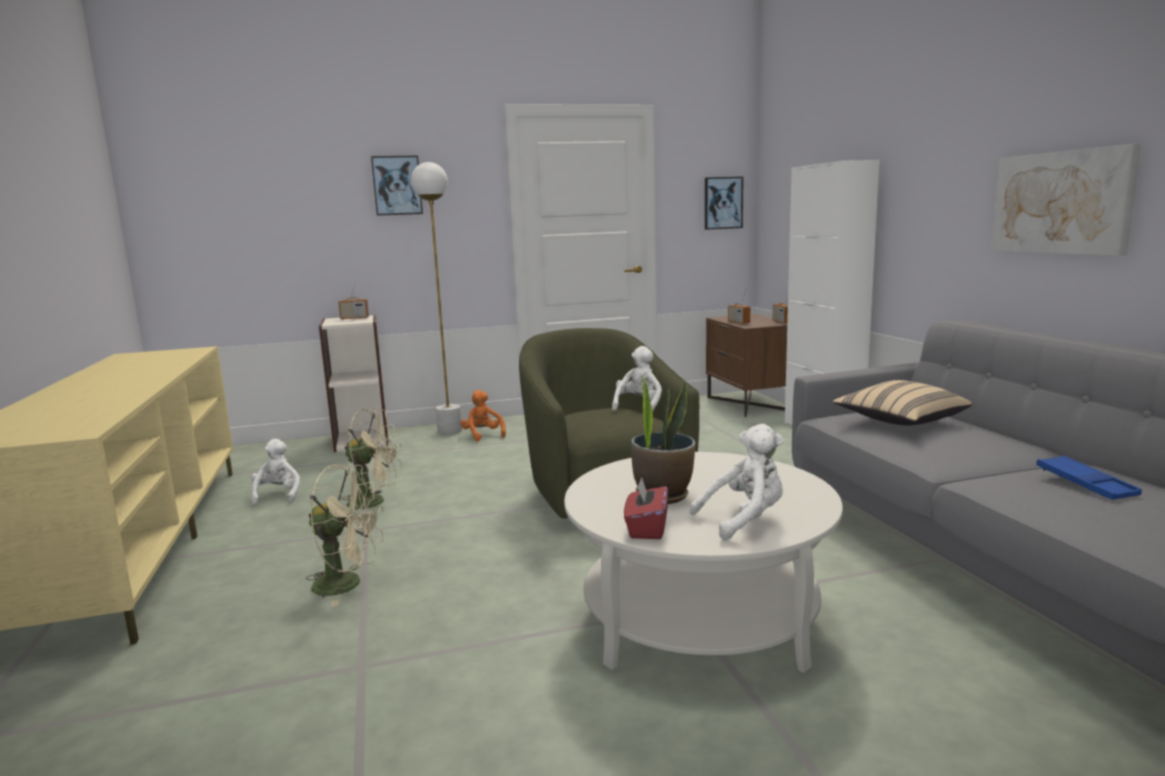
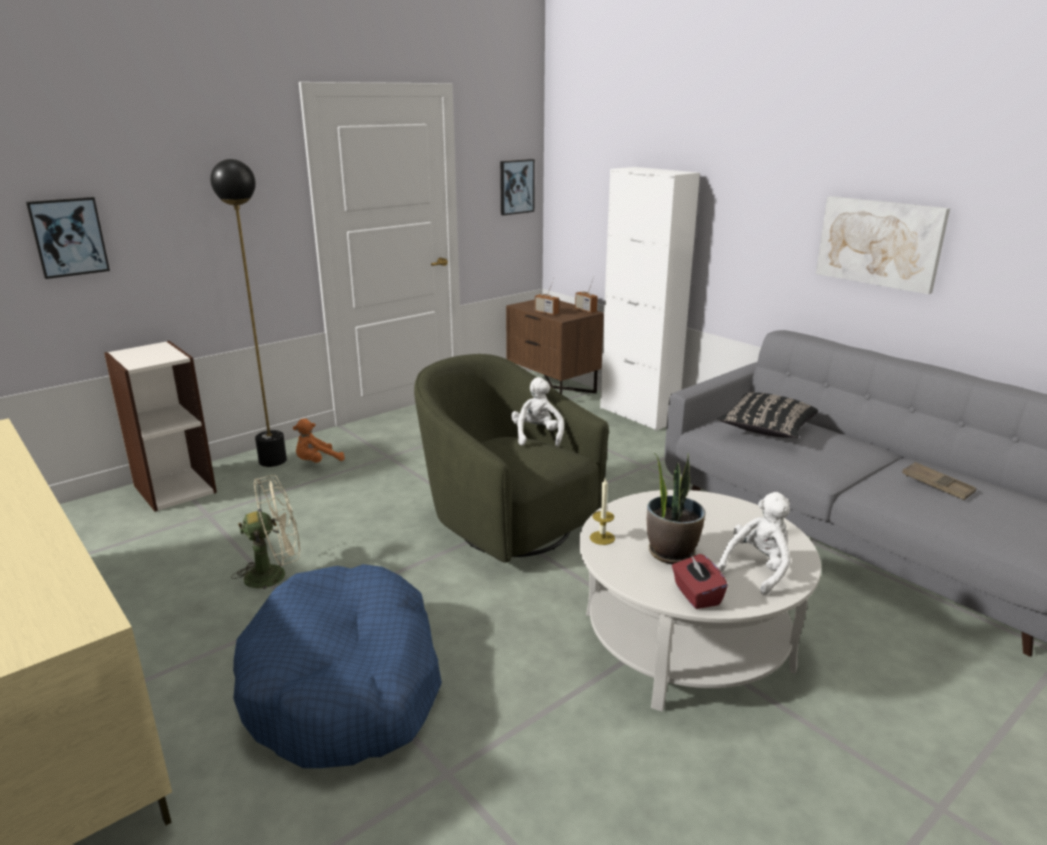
camera: 25 degrees left, 10 degrees up
white plush toy [251,439,300,505] -> none
beige fan [306,465,384,606] -> blue dog bed [233,564,442,768]
radio [338,279,369,320] -> none
picture [371,155,423,216] -> picture moved to [26,197,110,279]
white floor lamp [411,162,462,435] -> black floor lamp [210,159,287,467]
orange plush toy [460,390,506,441] -> orange plush toy turned 75 degrees counterclockwise [293,419,345,463]
beige pillow [833,380,972,425] -> black pillow [717,393,818,438]
blue tray [1036,456,1142,500] -> brown tray [902,462,977,500]
none -> candle [590,478,615,545]

